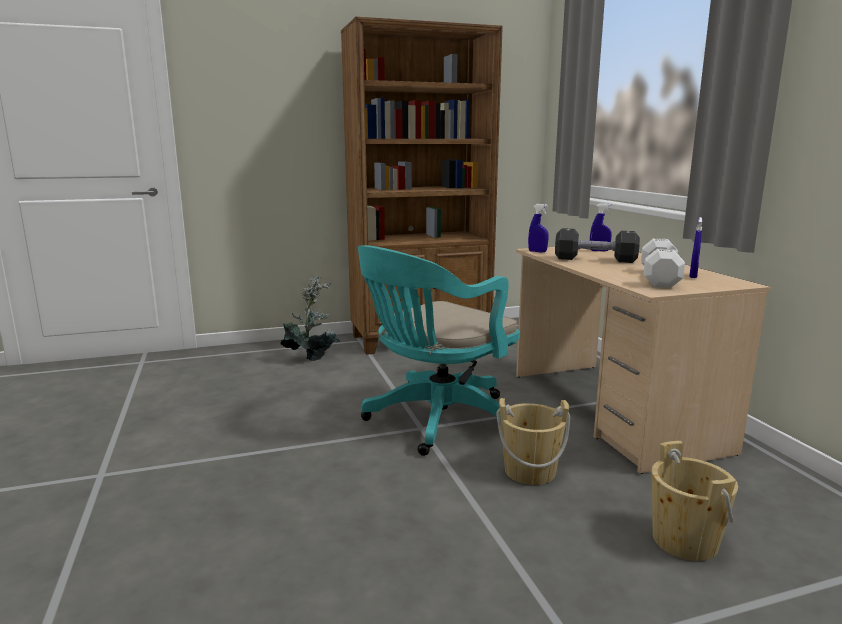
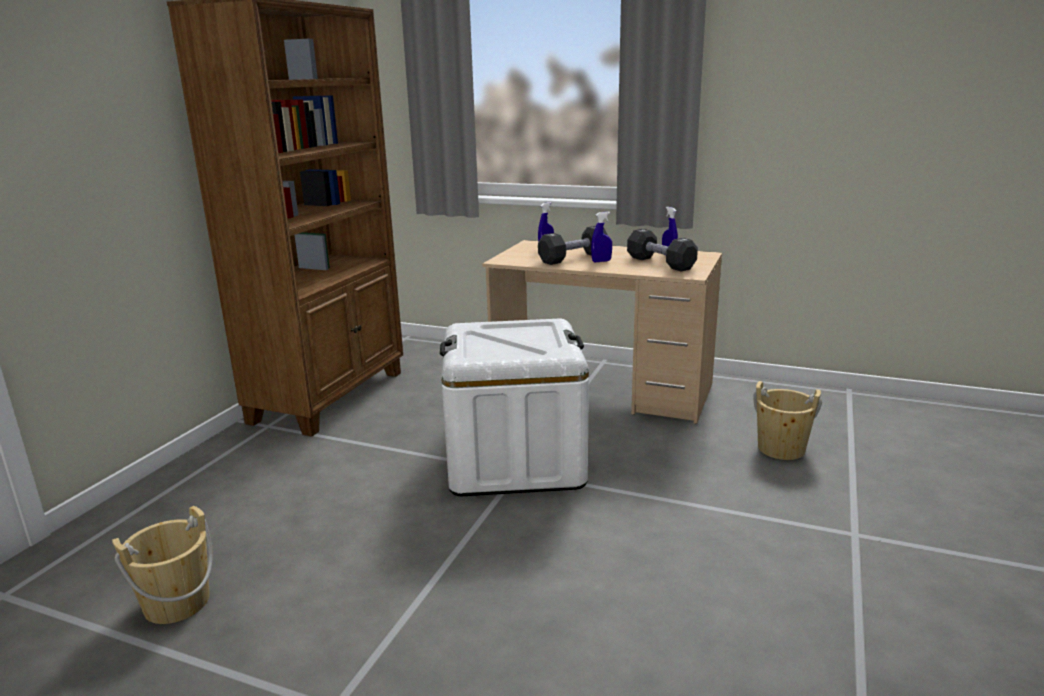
camera: 50 degrees left, 5 degrees up
potted plant [280,276,340,361] -> none
turquoise office chair [358,245,520,456] -> white storage box [440,319,589,496]
beige bucket [497,398,570,485] -> beige bucket moved to [112,506,213,624]
blue spray bottle [528,204,549,253] -> blue spray bottle moved to [591,212,612,262]
white dumbbell [641,238,685,288] -> black dumbbell [627,229,698,271]

